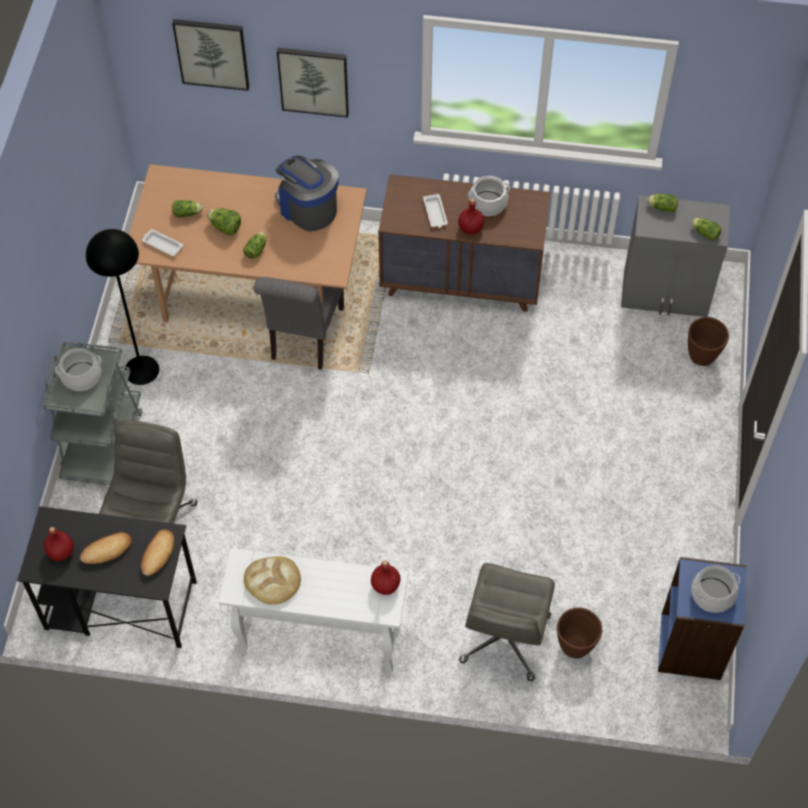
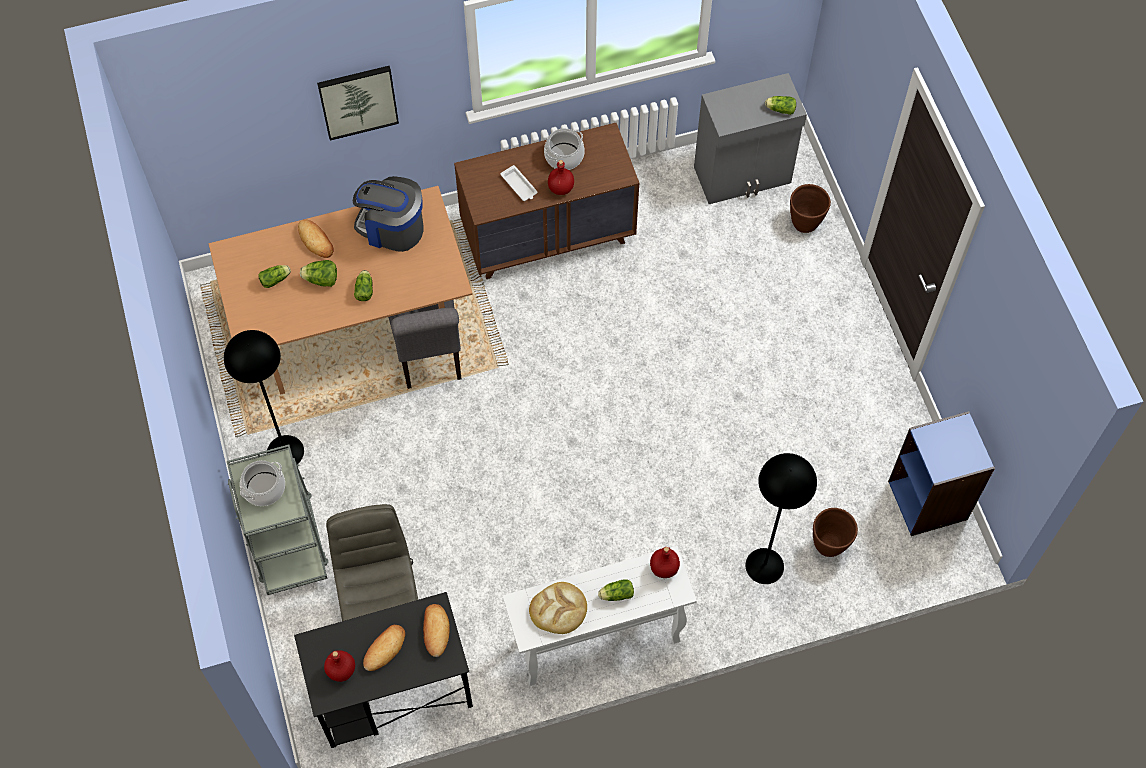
camera: 25 degrees left, 5 degrees up
white tray [142,229,183,256] -> none
picture [172,19,249,91] -> none
grey office chair [459,563,555,681] -> black floor lamp [746,453,817,584]
lettuce [647,194,678,212] -> lettuce moved to [598,579,634,601]
cooking pot [691,565,740,613] -> none
none -> bread [298,219,334,258]

